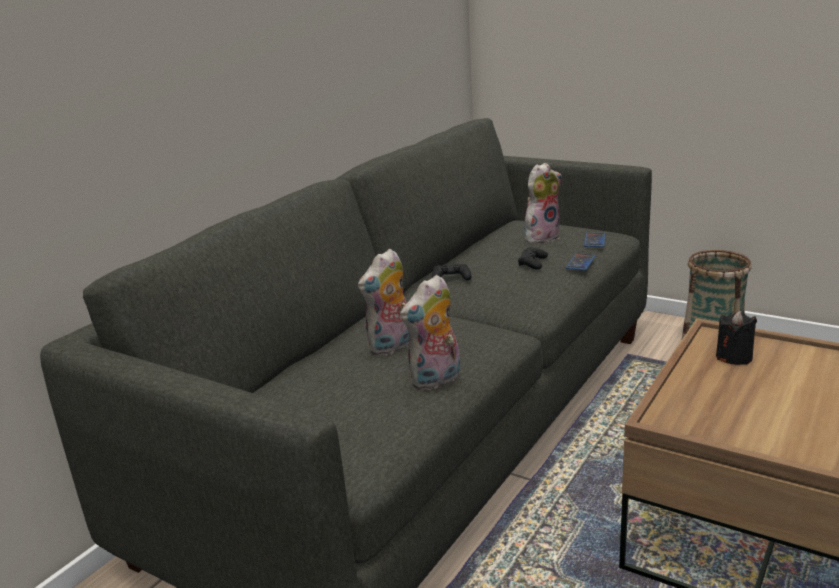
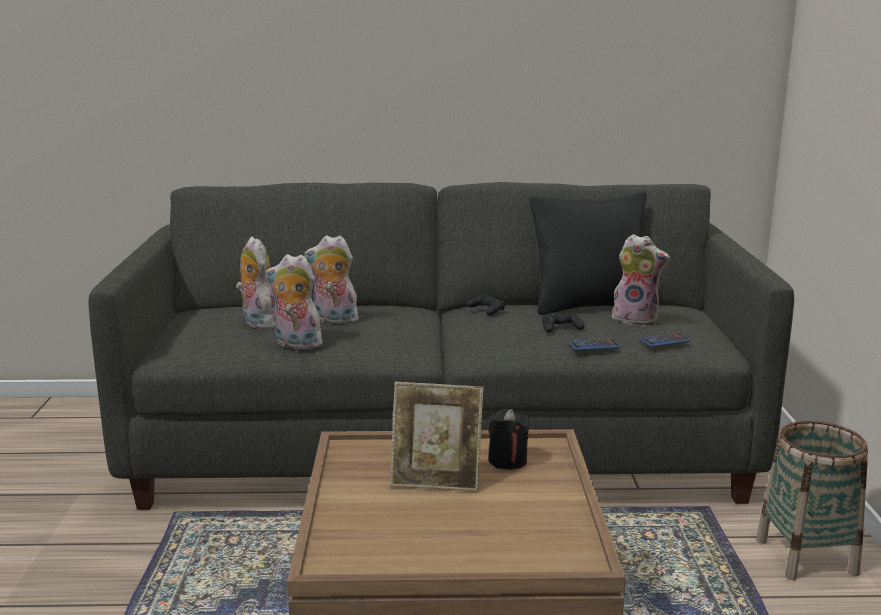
camera: 55 degrees right, 5 degrees down
none -> plush toy [236,236,276,329]
none -> picture frame [390,382,484,492]
none -> black pillow [530,192,647,315]

